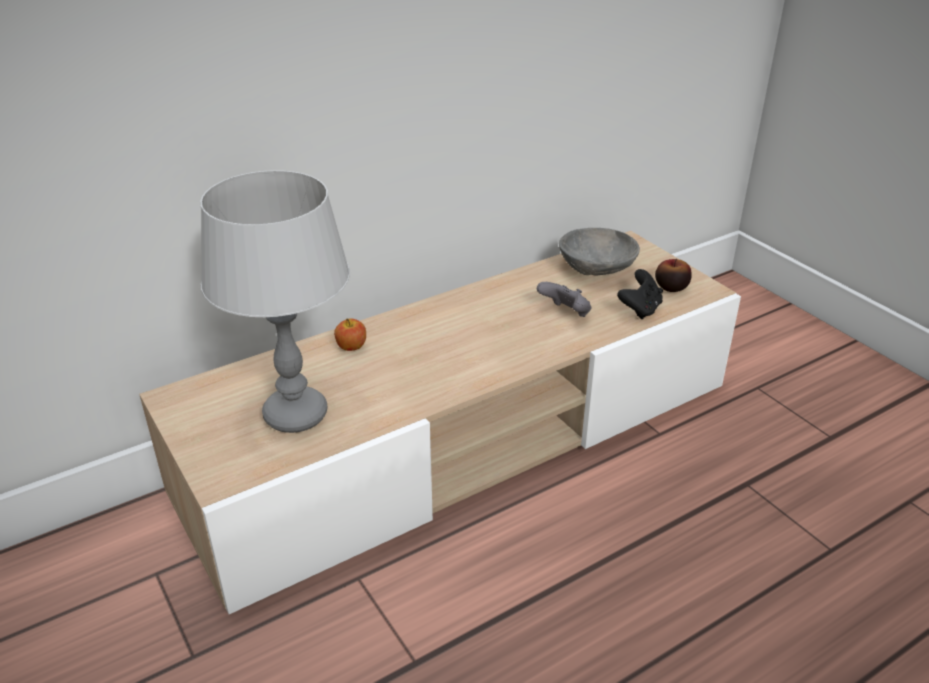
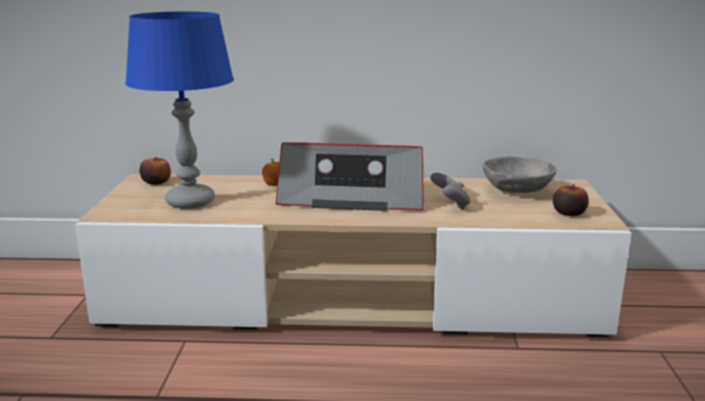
camera: 35 degrees right, 15 degrees down
grey table lamp [200,170,350,433] -> blue table lamp [125,11,234,209]
black game controller [617,269,663,319] -> none
none -> apple [140,157,171,185]
none -> radio [276,142,424,211]

